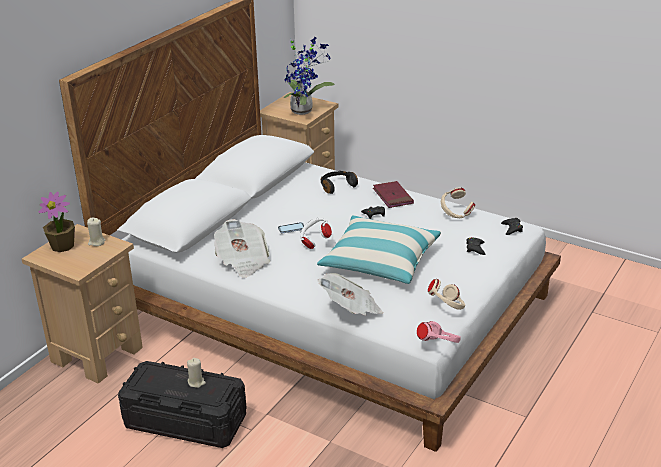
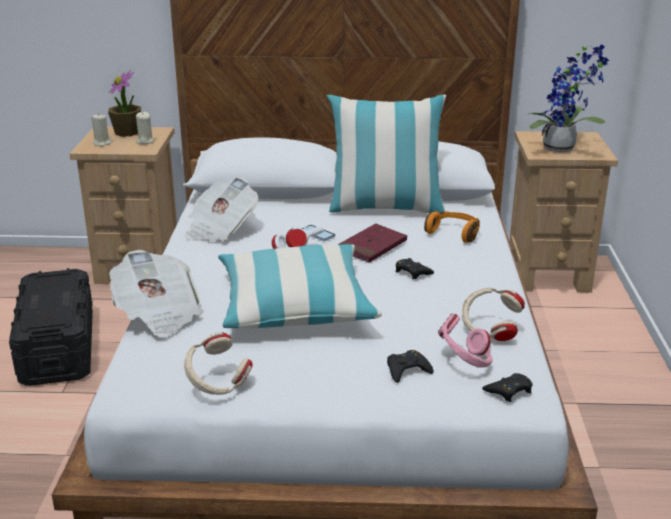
camera: 60 degrees right, 5 degrees down
beige candle [187,358,206,388] -> beige candle moved to [91,113,112,147]
black headphones [321,171,358,194] -> orange headphones [424,211,480,243]
red book [373,181,414,208] -> red book moved to [338,224,407,263]
pink headphones [417,321,461,343] -> pink headphones moved to [438,314,492,368]
none -> pillow [327,95,446,213]

